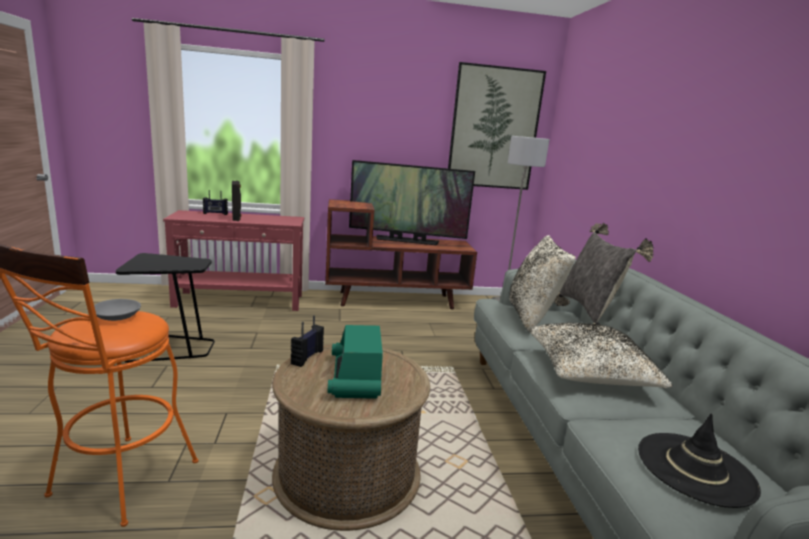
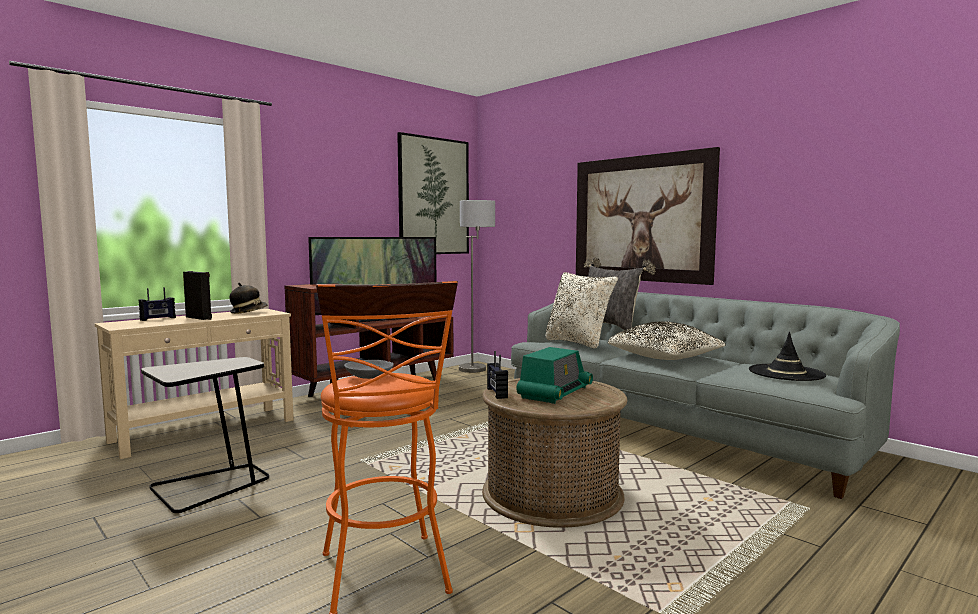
camera: 35 degrees left, 10 degrees down
red console table [163,210,304,311] -> beige console table [95,309,294,459]
radio [328,325,383,399] -> radio turned 105 degrees counterclockwise [516,347,593,404]
none -> hat [230,283,268,314]
none -> picture [576,147,720,285]

